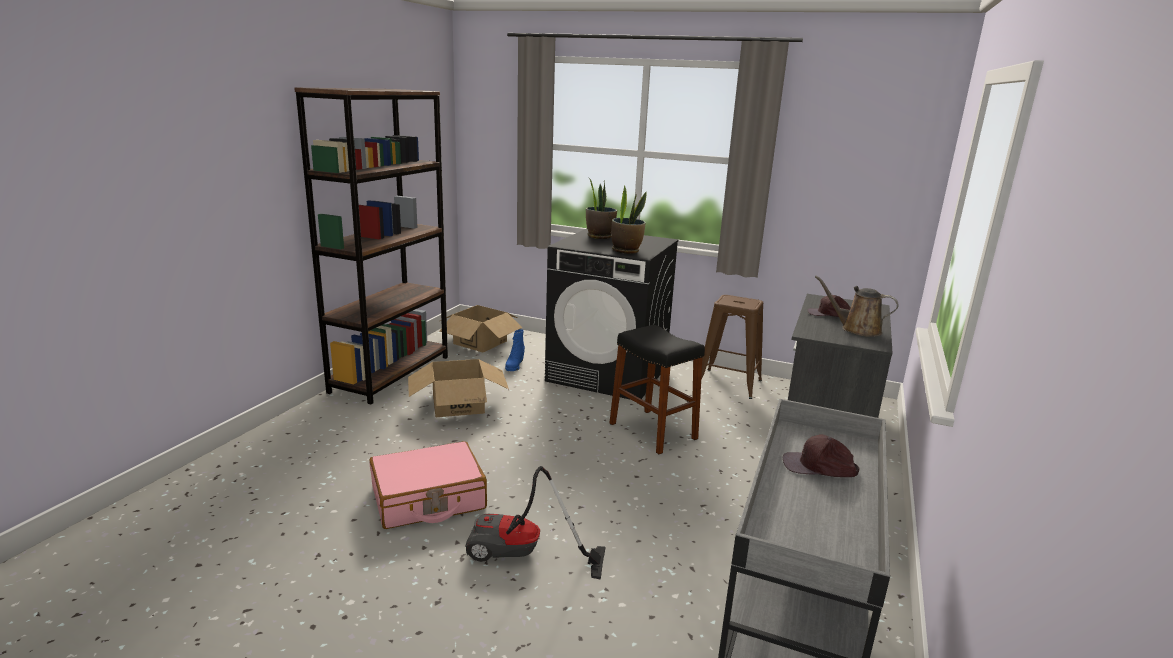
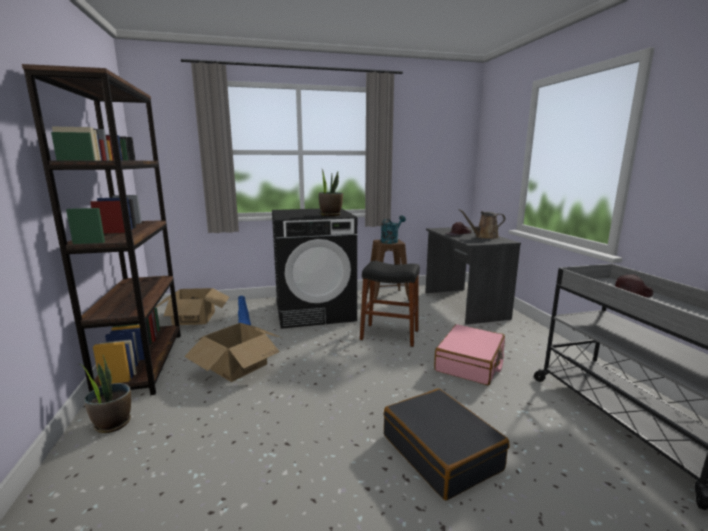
camera: 35 degrees left, 5 degrees down
pink suitcase [369,441,487,529] -> pink suitcase moved to [434,324,505,385]
vacuum cleaner [465,466,606,580] -> black suitcase [384,388,509,501]
potted plant [586,177,617,239] -> potted plant moved to [80,355,131,433]
none -> turquoise watering can [381,215,406,244]

